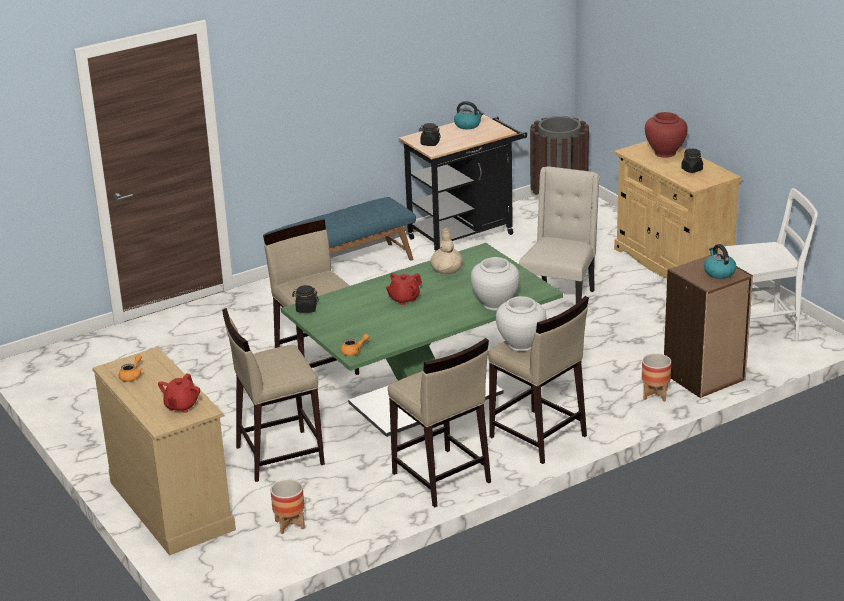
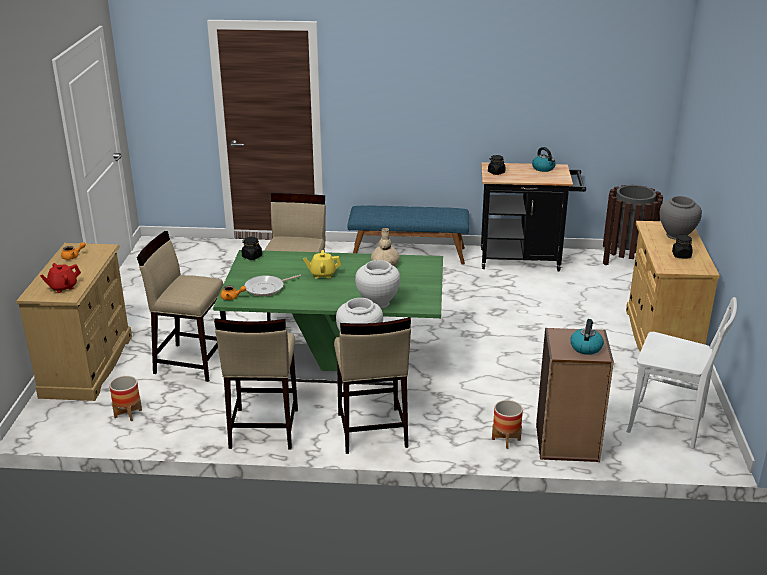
camera: 35 degrees right, 0 degrees up
red teapot [386,273,422,305] -> yellow teapot [303,250,341,279]
beige chair [519,166,600,304] -> none
red vase [645,112,688,158] -> grey vase [659,196,702,240]
none -> frying pan [244,275,301,297]

